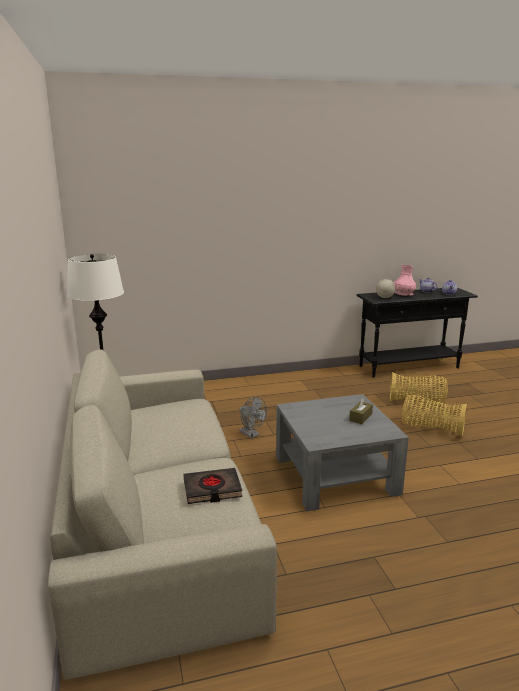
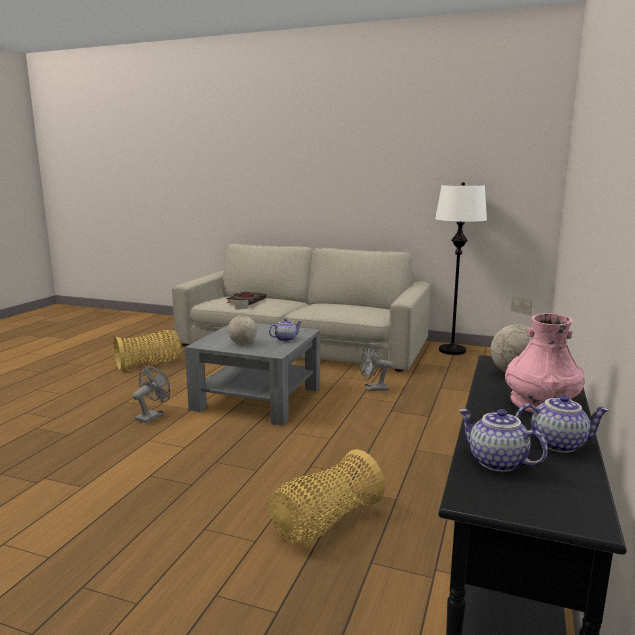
camera: 125 degrees right, 5 degrees down
brown tissue box [349,397,373,424] -> globe [228,300,257,345]
basket [402,395,467,436] -> basket moved to [114,330,180,370]
none -> grey fan [132,366,170,423]
none -> teapot [269,318,302,341]

